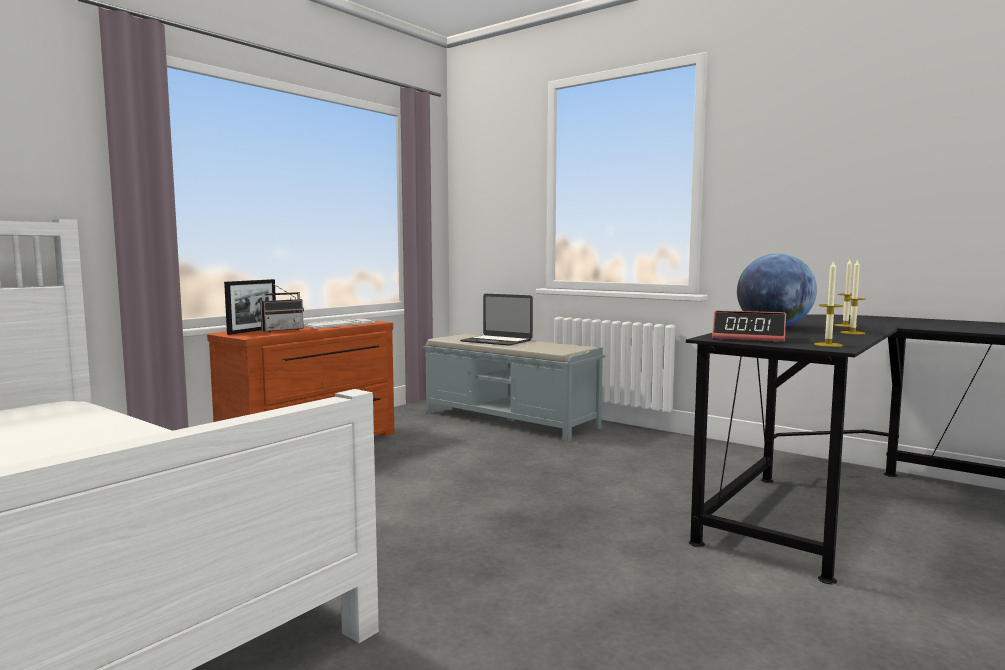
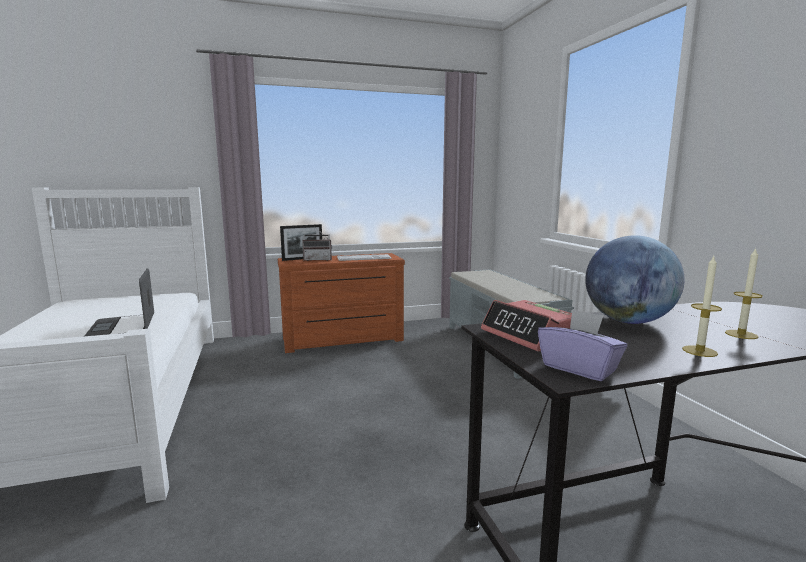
camera: 35 degrees right, 5 degrees up
laptop [460,294,533,346] -> laptop moved to [84,268,154,336]
candle [814,260,843,347] -> purple tissue box [538,309,627,381]

